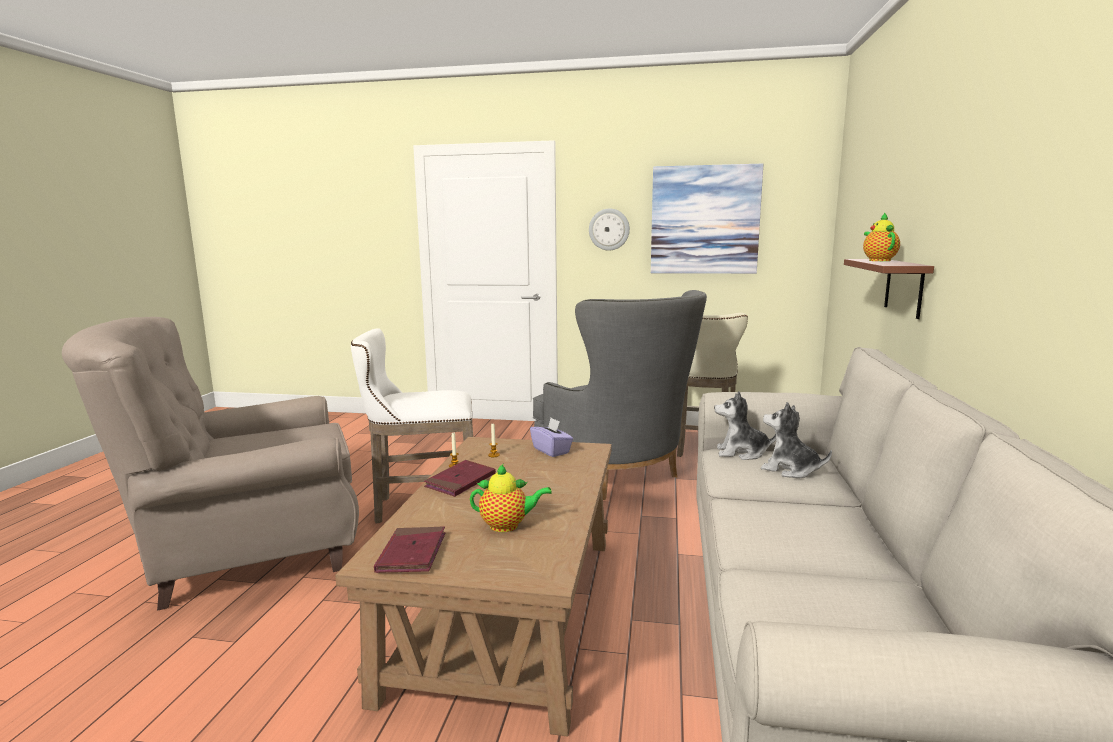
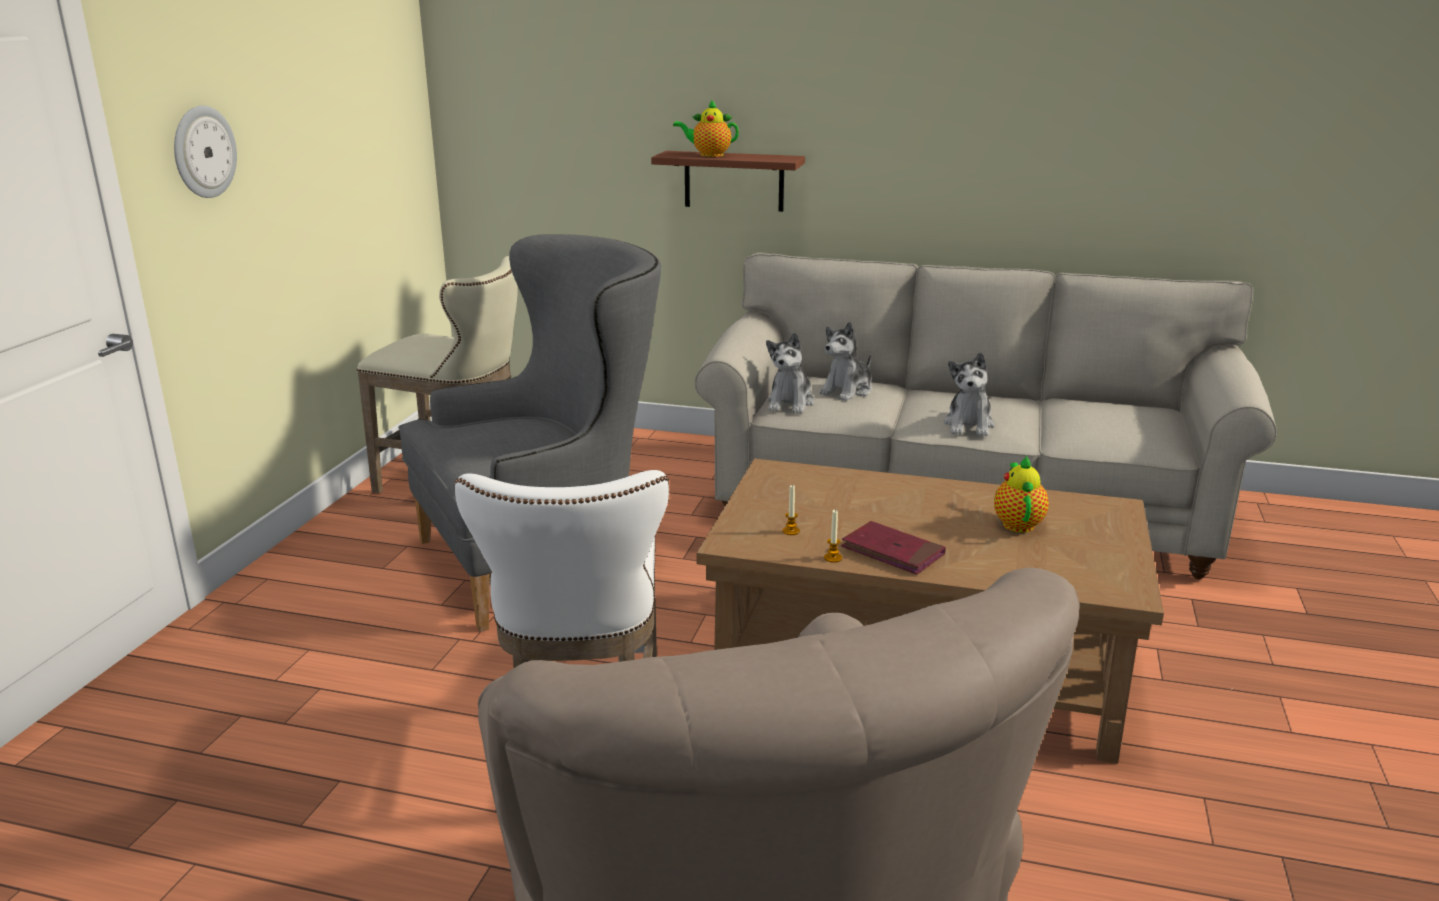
camera: 85 degrees left, 10 degrees up
red book [374,526,446,573] -> none
purple tissue box [530,418,573,457] -> none
picture [651,164,763,274] -> none
none -> plush toy [944,352,995,436]

